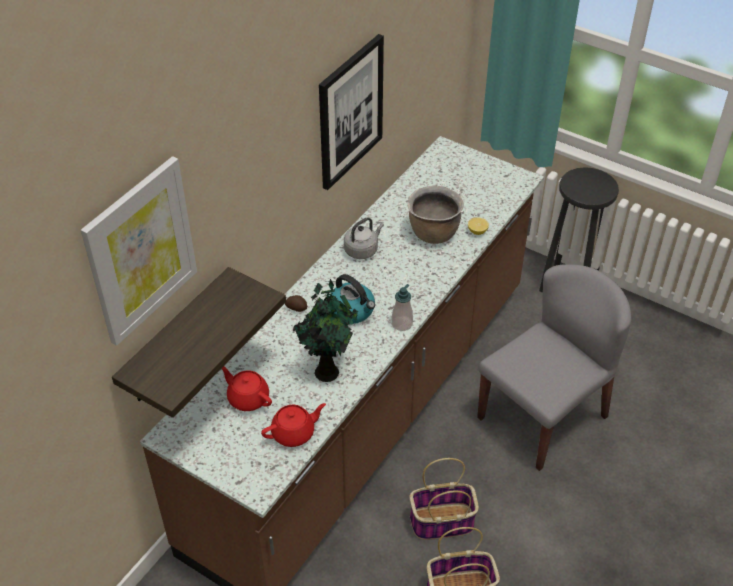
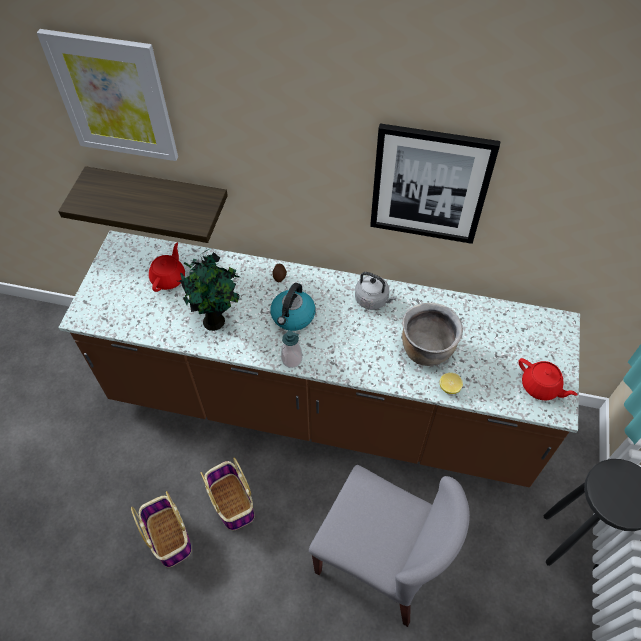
camera: 70 degrees right, 10 degrees up
red teapot [261,403,326,447] -> red teapot moved to [518,358,578,400]

